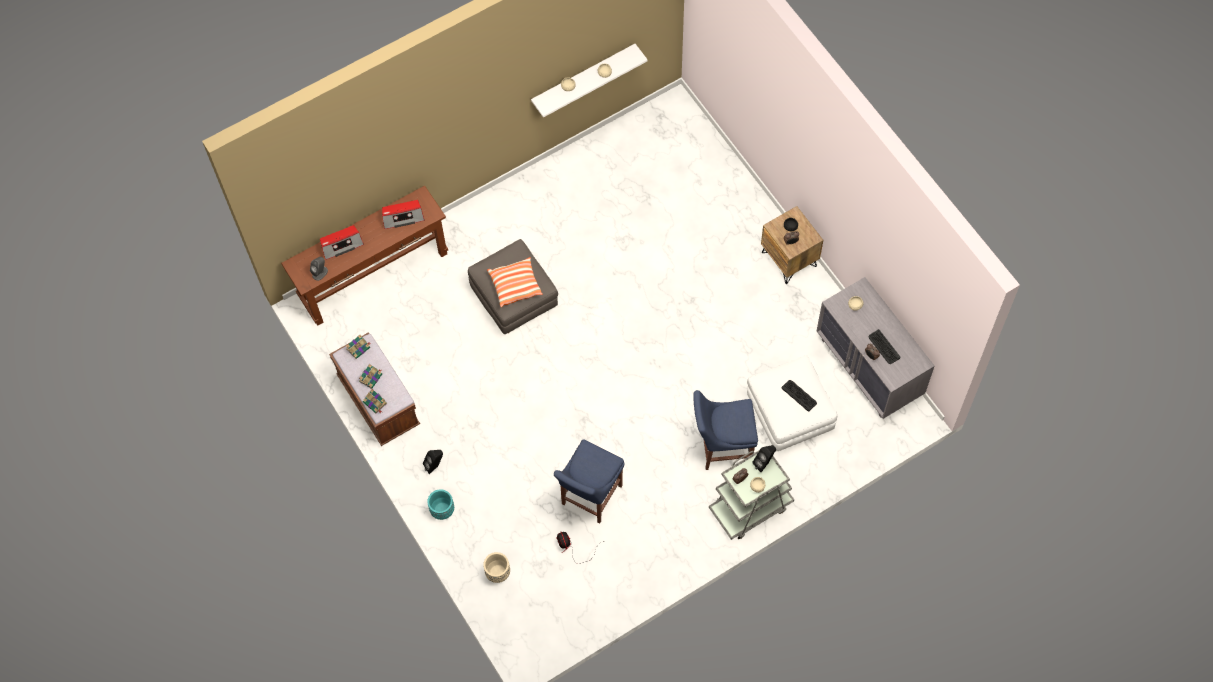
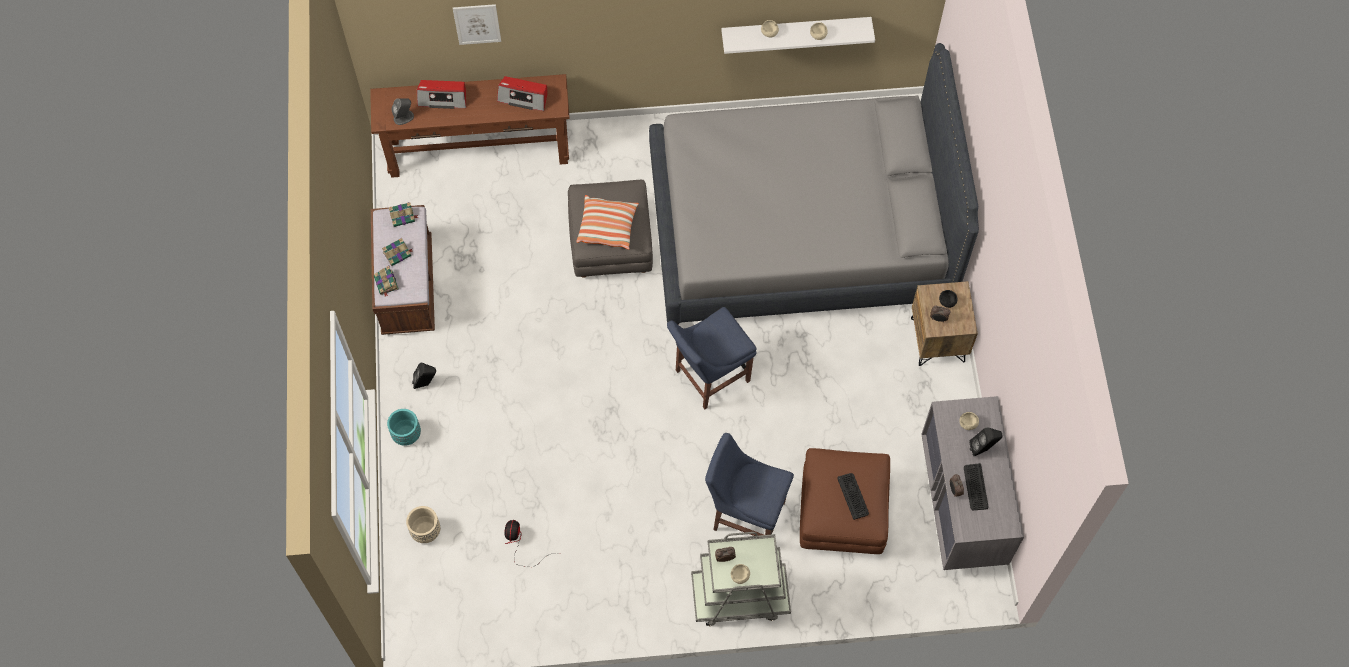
camera: 25 degrees right, 0 degrees up
blue chair [554,439,625,524] -> blue chair moved to [667,307,757,409]
white ottoman [747,355,837,451] -> brown ottoman [800,448,890,554]
black speaker [752,445,776,472] -> black speaker moved to [969,428,1003,456]
none -> picture [453,4,501,45]
none -> grey bed [649,43,979,325]

